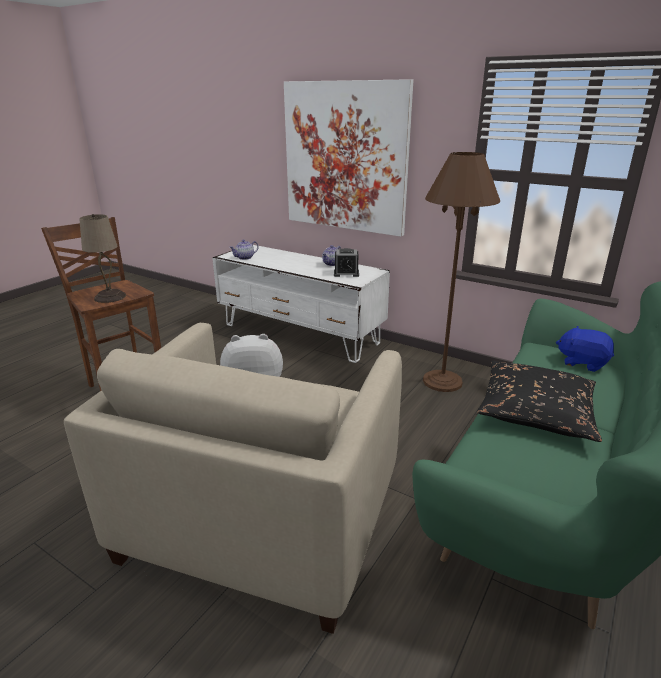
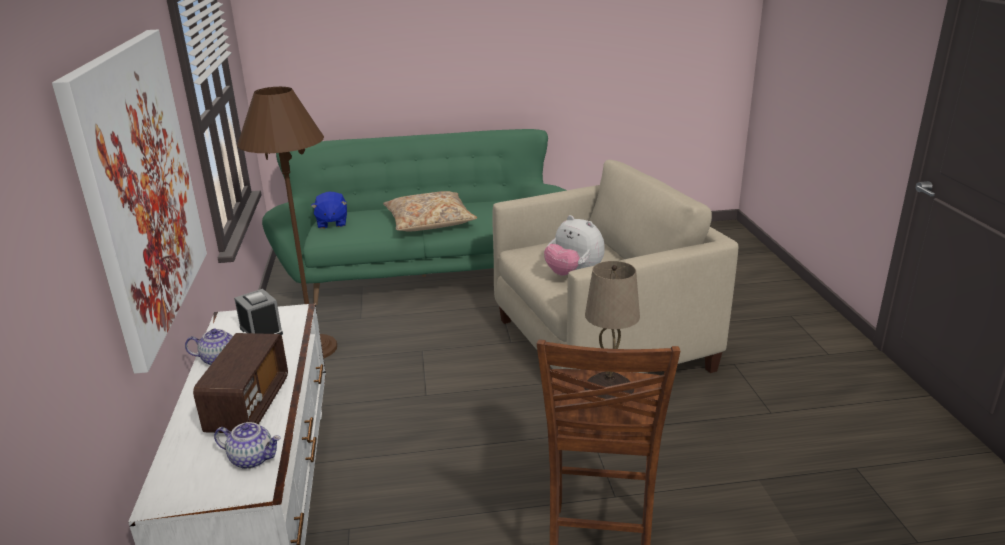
camera: 130 degrees left, 0 degrees up
black pillow [477,361,602,442] -> beige pillow [383,191,477,232]
none -> radio [193,333,288,433]

